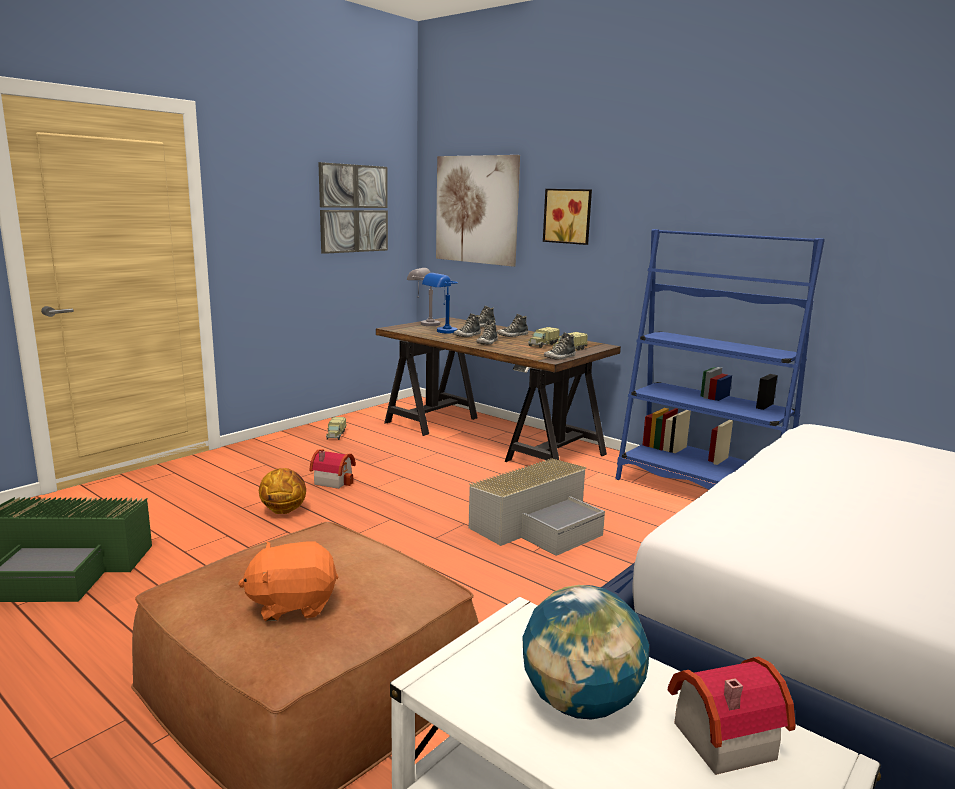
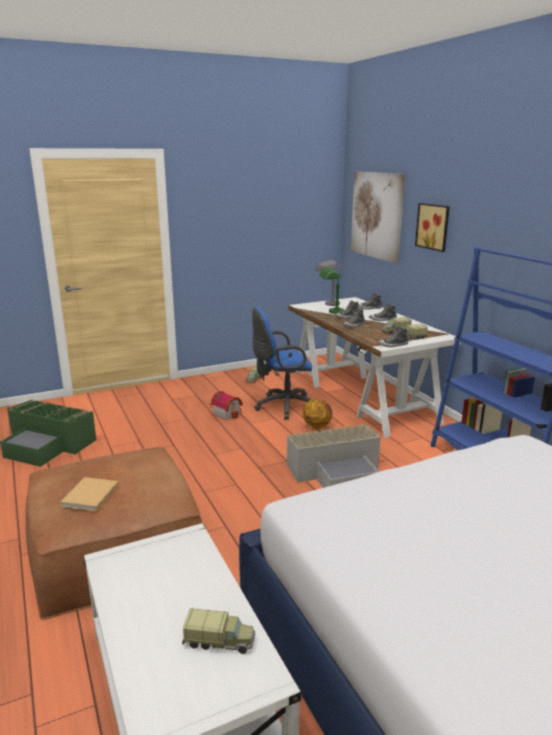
camera: 25 degrees right, 5 degrees up
orange plush toy [238,542,338,621] -> beige book [61,477,119,511]
basketball [259,468,306,514] -> basketball moved to [303,399,332,429]
picture [318,162,388,254] -> none
brown desk [376,317,621,462] -> white desk [289,297,461,438]
blue table lamp [422,273,458,334] -> green table lamp [319,267,345,314]
globe [522,585,649,720] -> none
toy house [668,656,796,775] -> toy truck [182,608,255,654]
none -> blue office chair [252,307,312,420]

